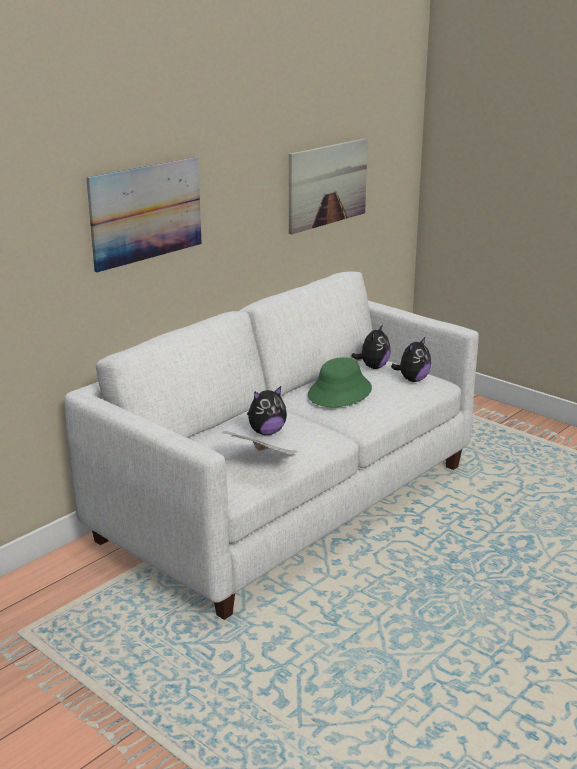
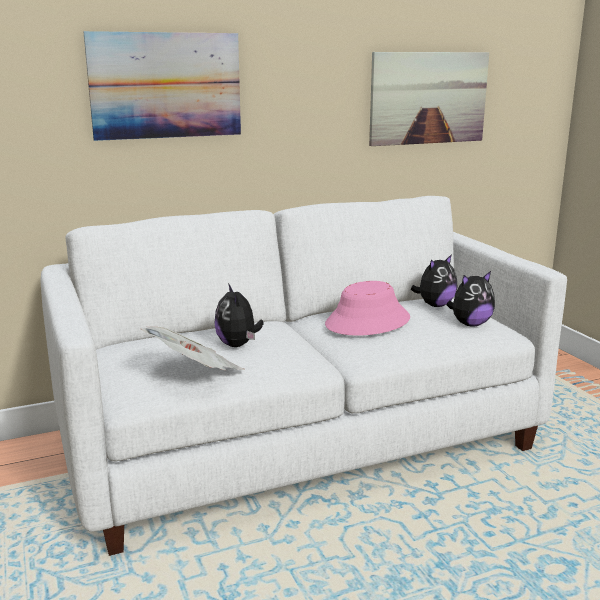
camera: 25 degrees right, 5 degrees down
plush toy [247,386,287,435] -> plush toy turned 75 degrees clockwise [215,283,264,347]
green hat [308,357,372,407] -> pink hat [325,281,410,336]

